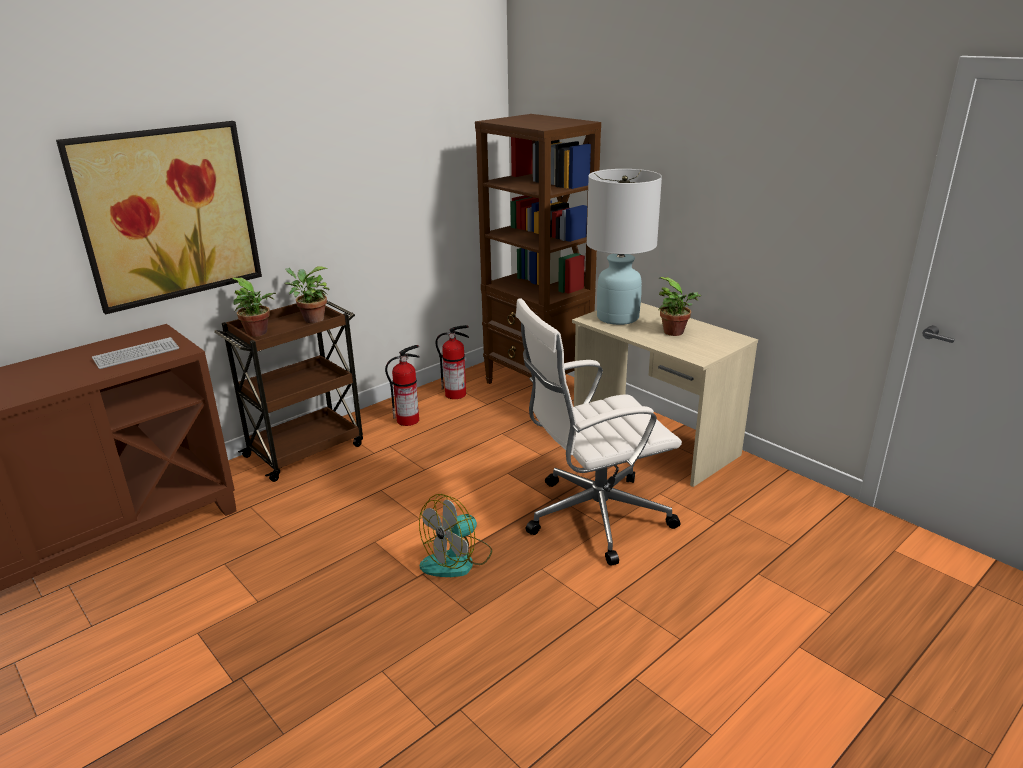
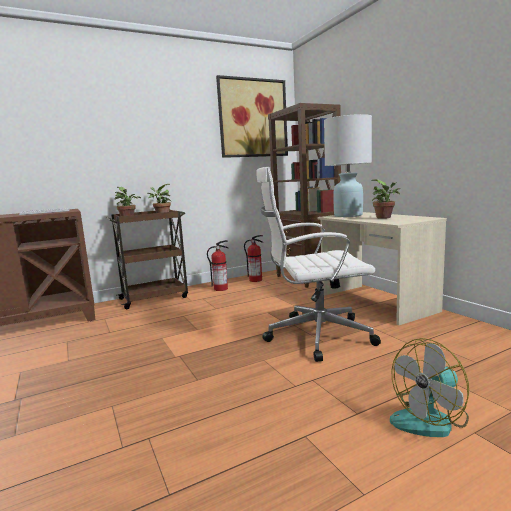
camera: 15 degrees right, 15 degrees down
picture [56,121,262,314] -> picture moved to [216,75,288,158]
fan [419,494,492,577] -> fan moved to [390,338,469,437]

